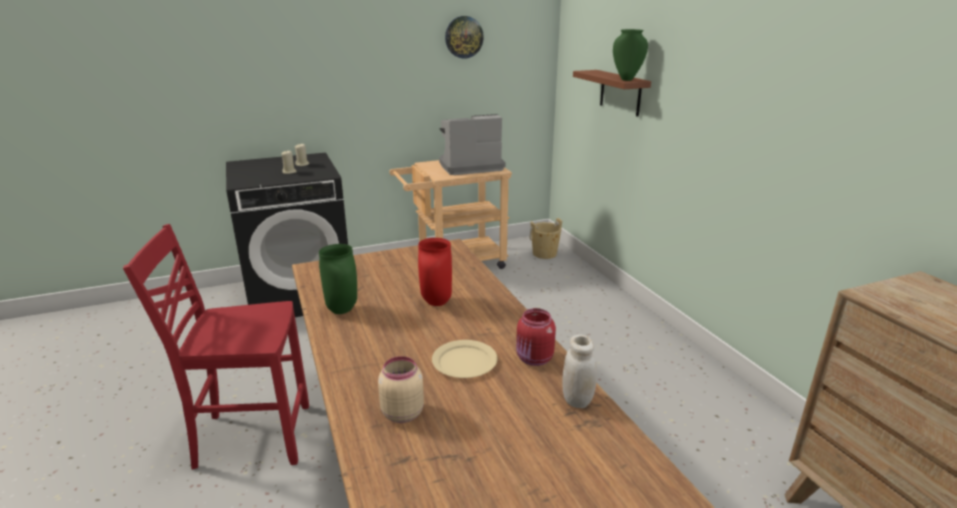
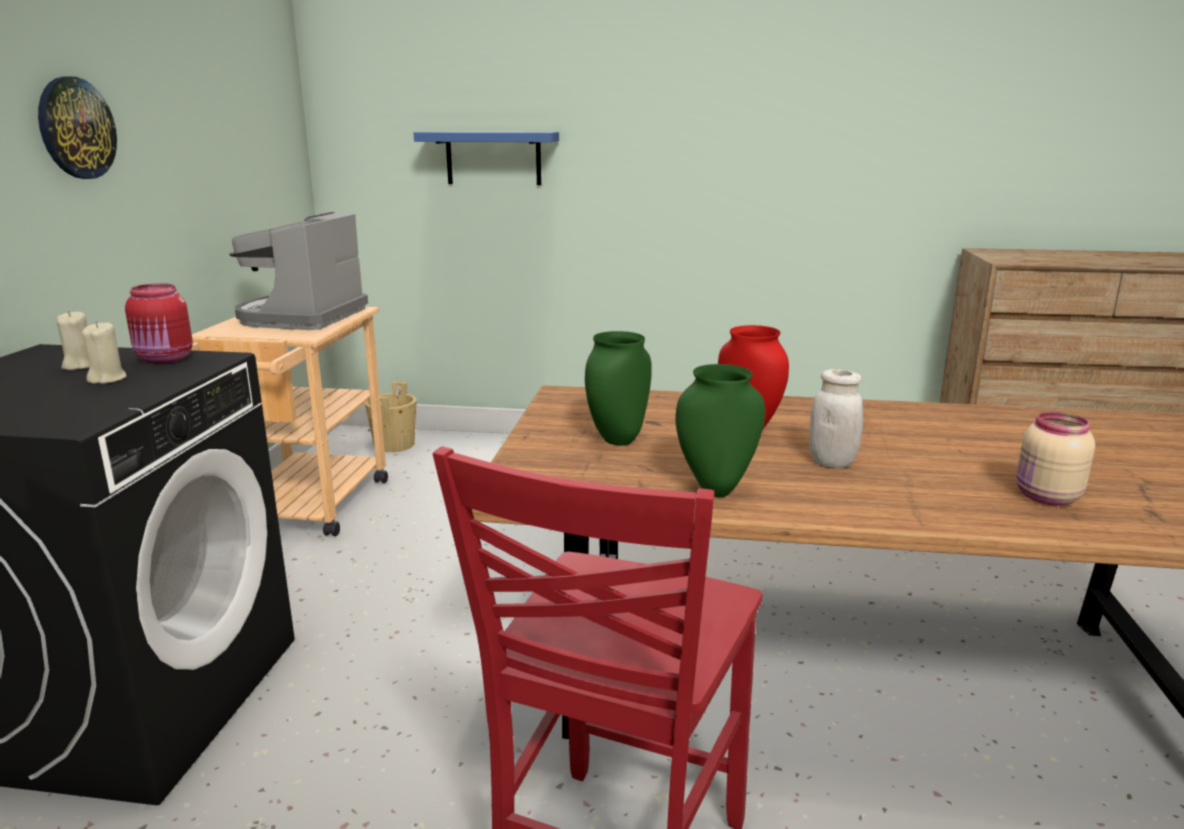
camera: 60 degrees left, 5 degrees down
beige plate [432,340,497,378] -> none
wall clock [445,16,484,59] -> wall clock moved to [38,76,117,179]
red jar [516,308,556,366] -> red jar moved to [125,283,193,364]
white jar [562,334,597,408] -> white jar moved to [809,369,863,468]
brown shelf [573,70,651,117] -> blue shelf [414,132,559,185]
green vase [613,29,648,81] -> green vase moved to [585,331,652,446]

